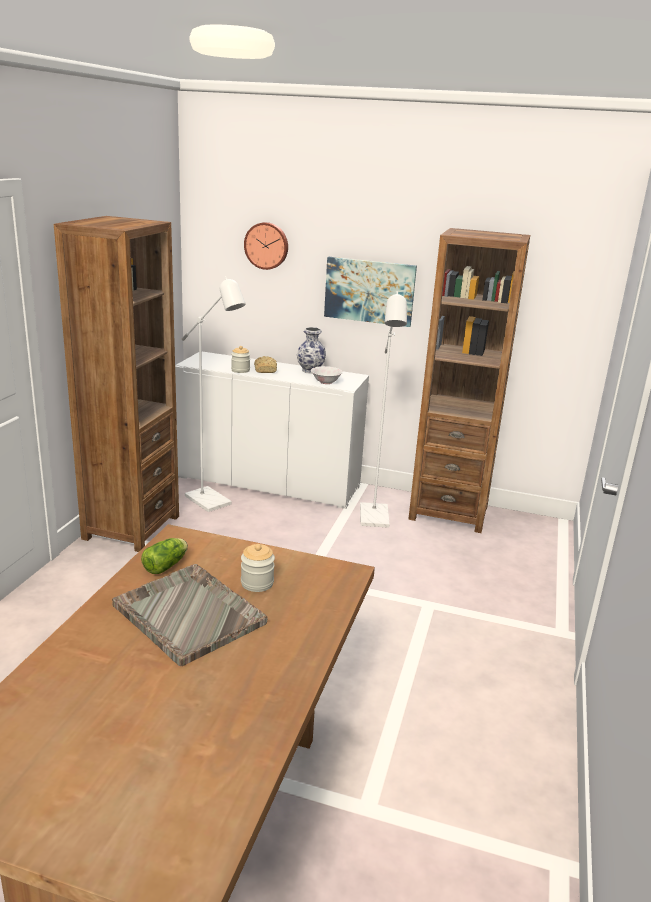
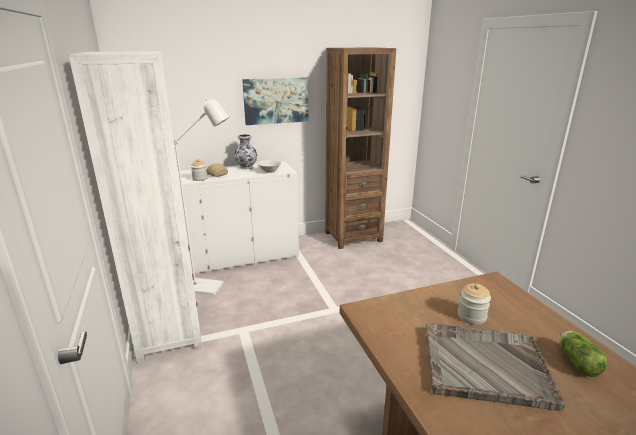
camera: 35 degrees left, 0 degrees up
brown bookcase [54,216,179,552] -> white bookcase [68,51,202,363]
lettuce [141,538,188,574] -> lettuce moved to [560,331,608,377]
wall clock [244,222,288,270] -> none
white floor lamp [360,291,407,528] -> none

